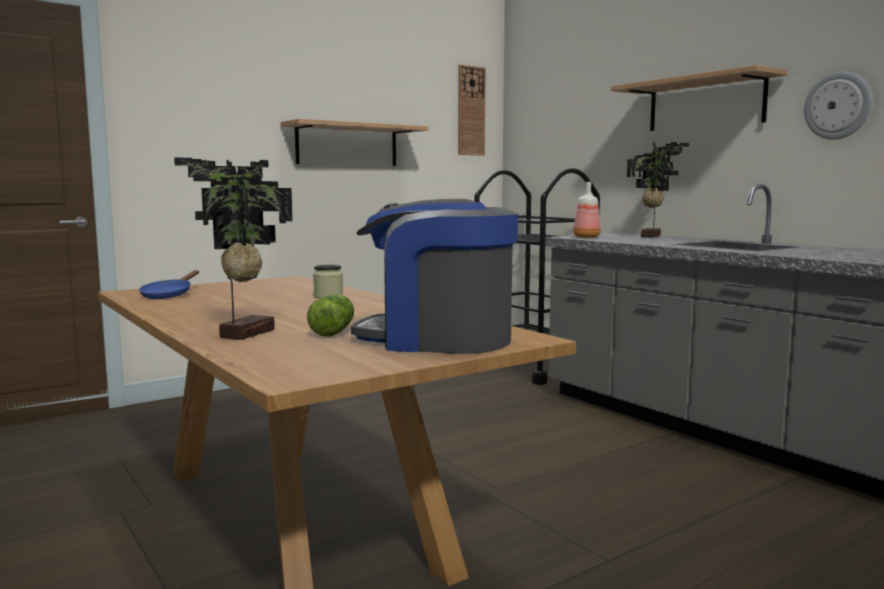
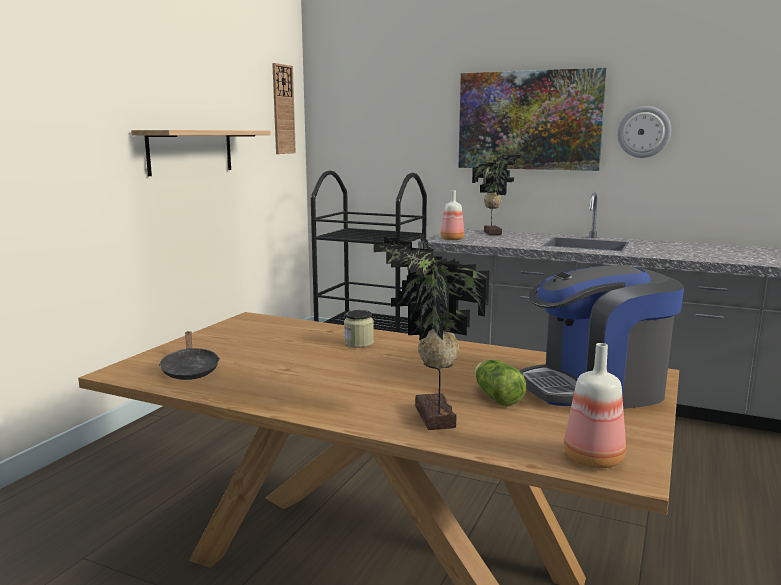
camera: 30 degrees left, 5 degrees up
blue frying pan [139,270,199,299] -> black frying pan [159,331,220,380]
shelf [611,65,787,131] -> picture [459,68,607,171]
none -> bottle [564,343,626,468]

